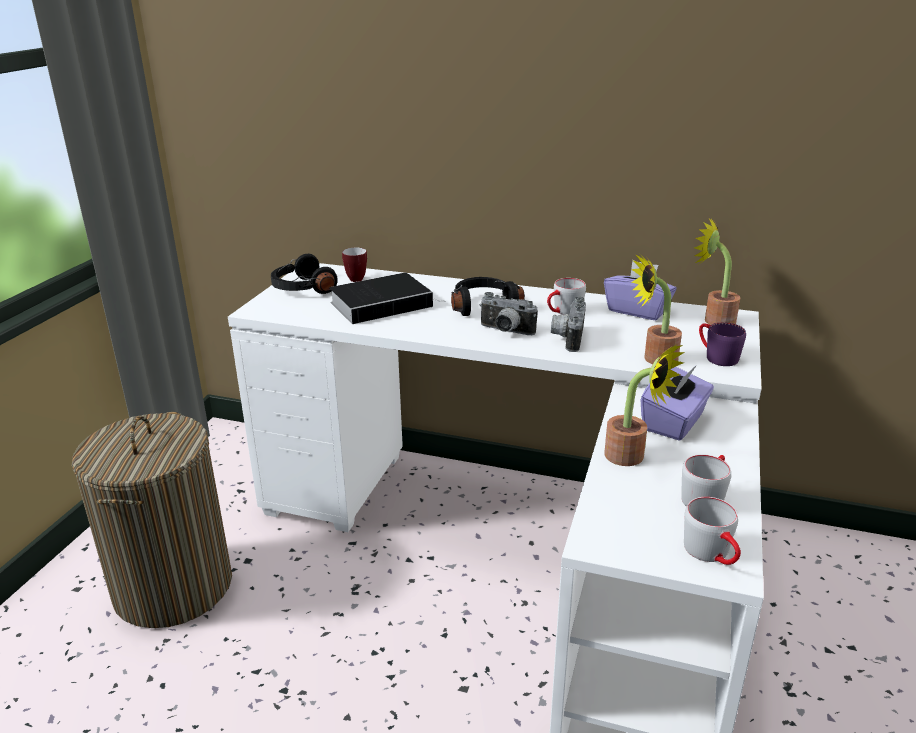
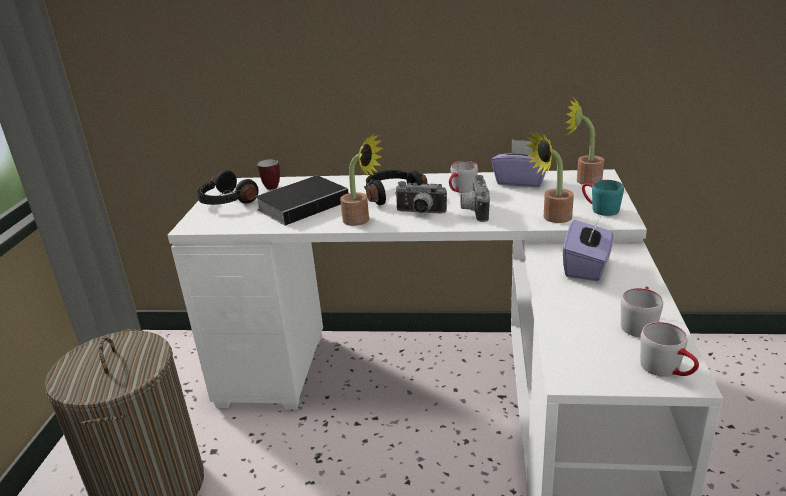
camera: 10 degrees left, 0 degrees up
potted plant [604,344,685,466] -> potted plant moved to [340,134,383,226]
purple mug [699,322,746,366] -> turquoise mug [582,180,624,216]

